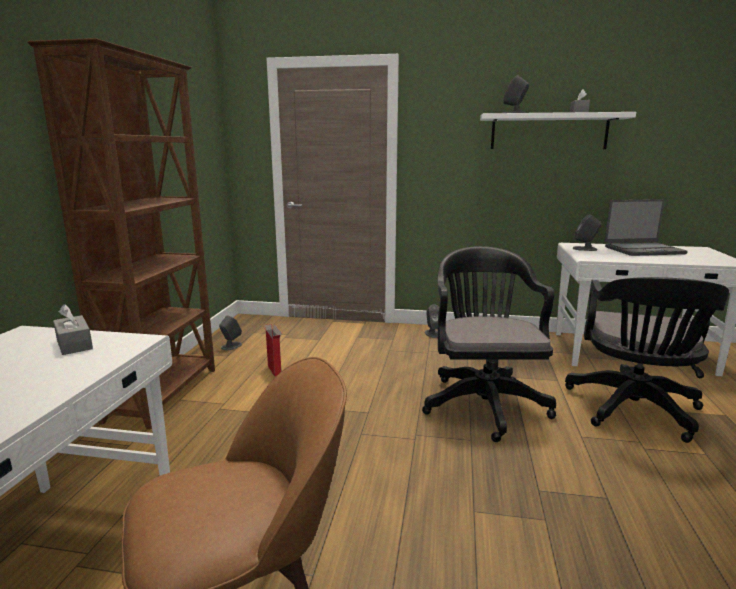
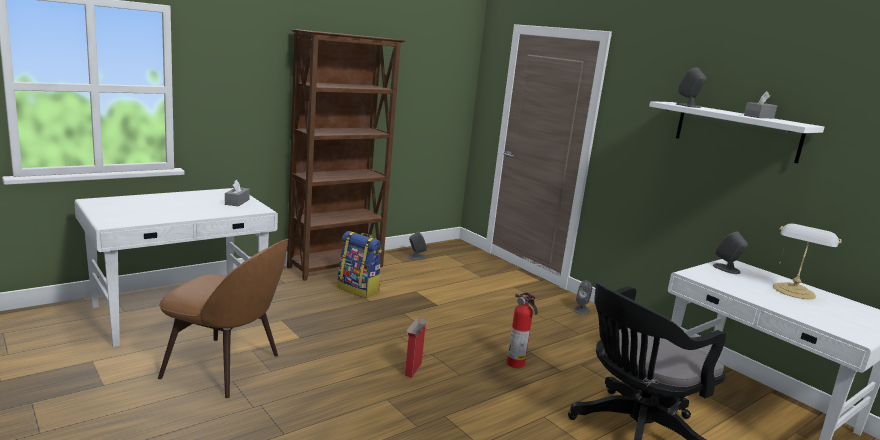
camera: 40 degrees right, 0 degrees up
cardboard box [263,324,282,377] -> cardboard box moved to [405,318,427,378]
black office chair [422,246,556,442] -> fire extinguisher [507,292,538,368]
laptop [605,199,688,256] -> table lamp [773,224,842,299]
none -> backpack [337,231,382,298]

